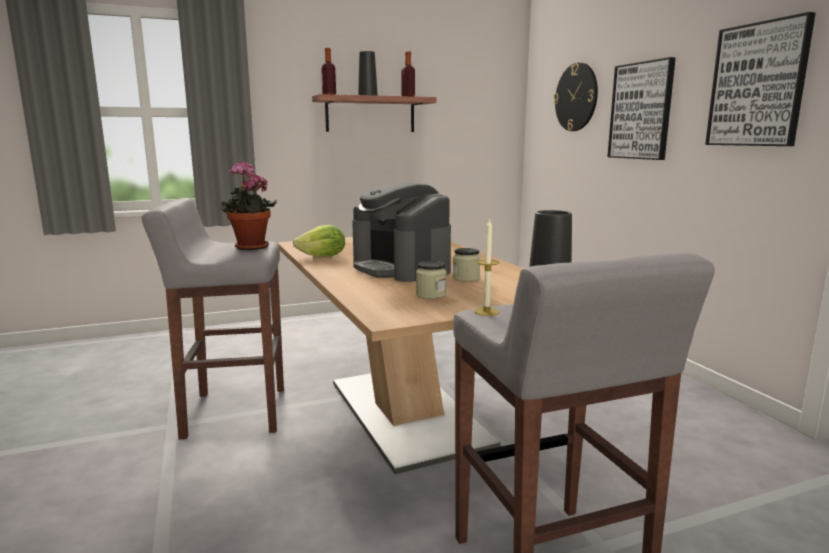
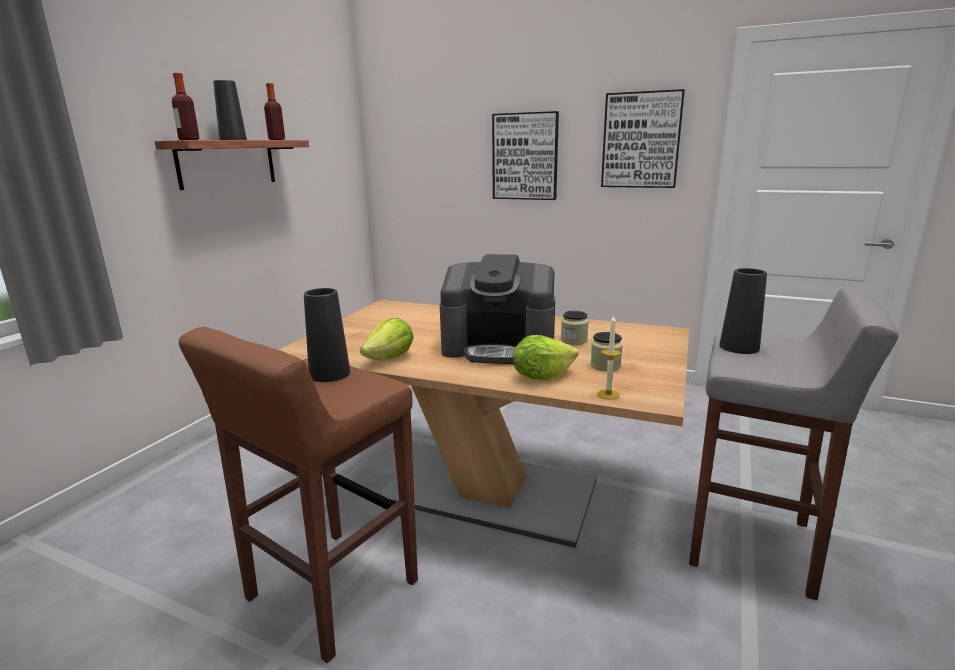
camera: 45 degrees left, 5 degrees up
grey stool [142,198,284,440] -> brown stool [179,327,418,663]
potted plant [221,161,277,250] -> black vase [304,288,350,382]
candle [474,218,499,316] -> candle moved to [597,316,621,400]
wall clock [554,63,598,131] -> none
none -> lettuce [513,335,578,380]

